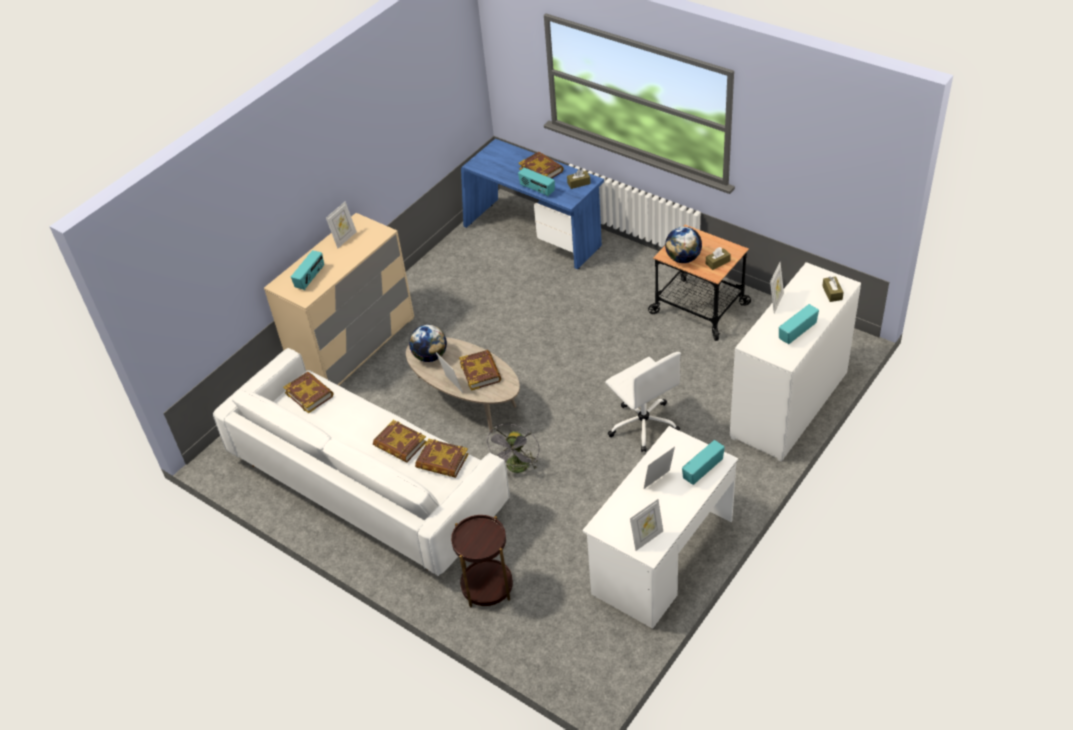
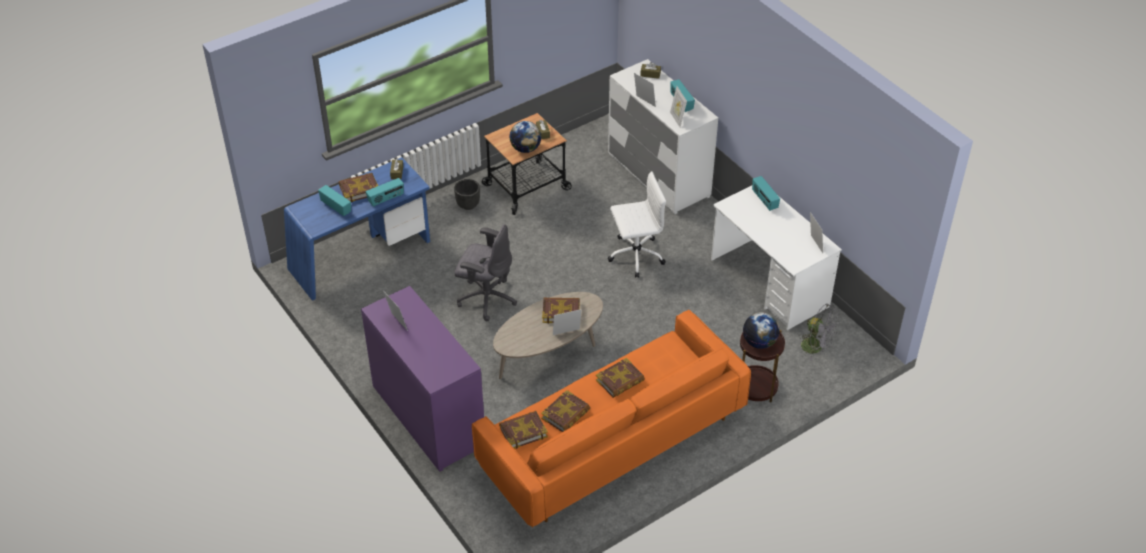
camera: 75 degrees left, 0 degrees up
white sofa [213,348,510,576] -> orange sofa [472,310,751,528]
beige dresser [264,213,414,386] -> purple dresser [361,286,484,472]
radio [291,250,324,290] -> radio moved to [318,185,351,216]
globe [409,325,447,362] -> globe moved to [743,312,779,349]
book [415,439,468,478] -> book moved to [541,390,590,432]
grey fan [486,424,540,473] -> grey fan moved to [799,304,839,361]
picture frame [644,446,675,489] -> picture frame moved to [670,86,687,127]
none -> black planter [454,179,480,210]
none -> grey office chair [454,224,517,321]

